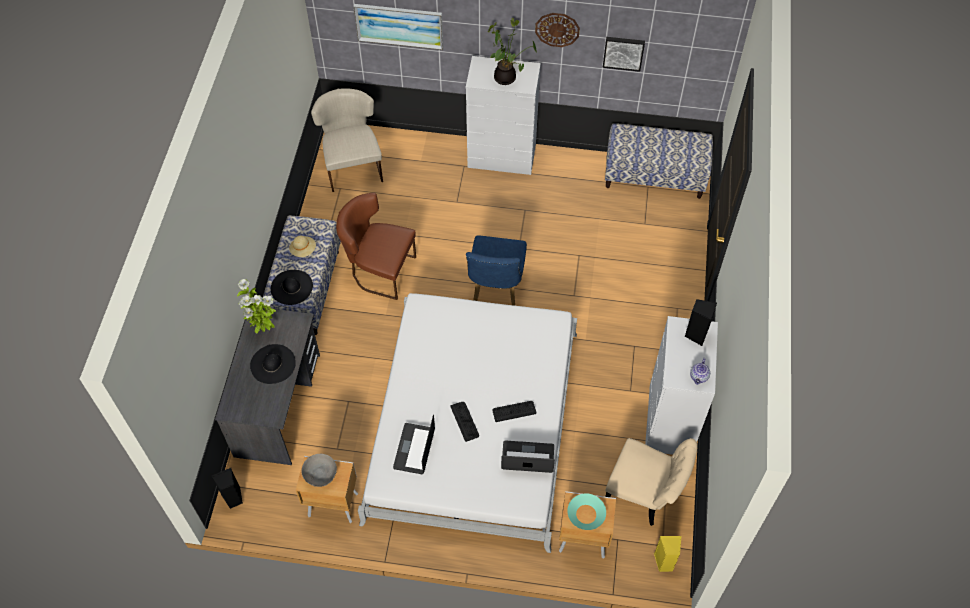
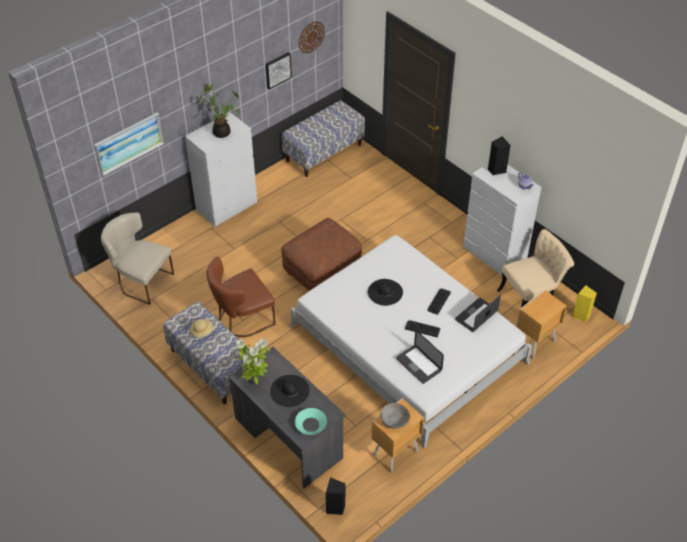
camera: 50 degrees left, 10 degrees down
black hat [271,270,313,305] -> black hat moved to [368,279,403,306]
blue chair [466,235,527,306] -> brown ottoman [281,218,362,291]
wall clock [535,13,580,47] -> wall clock moved to [299,21,325,53]
turquoise bowl [567,493,606,530] -> turquoise bowl moved to [295,408,327,435]

